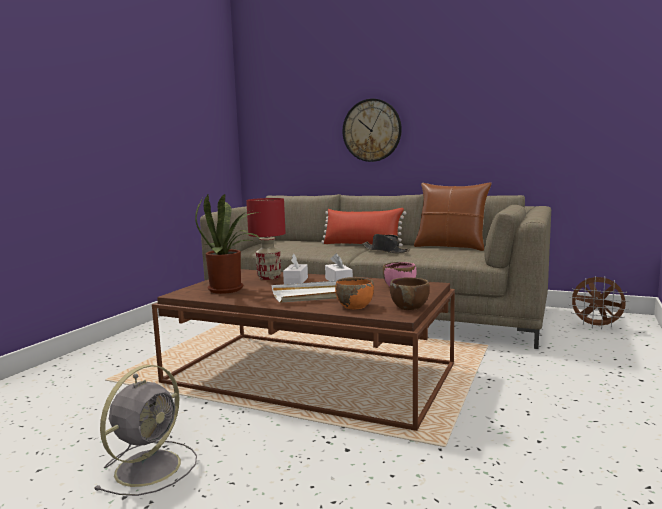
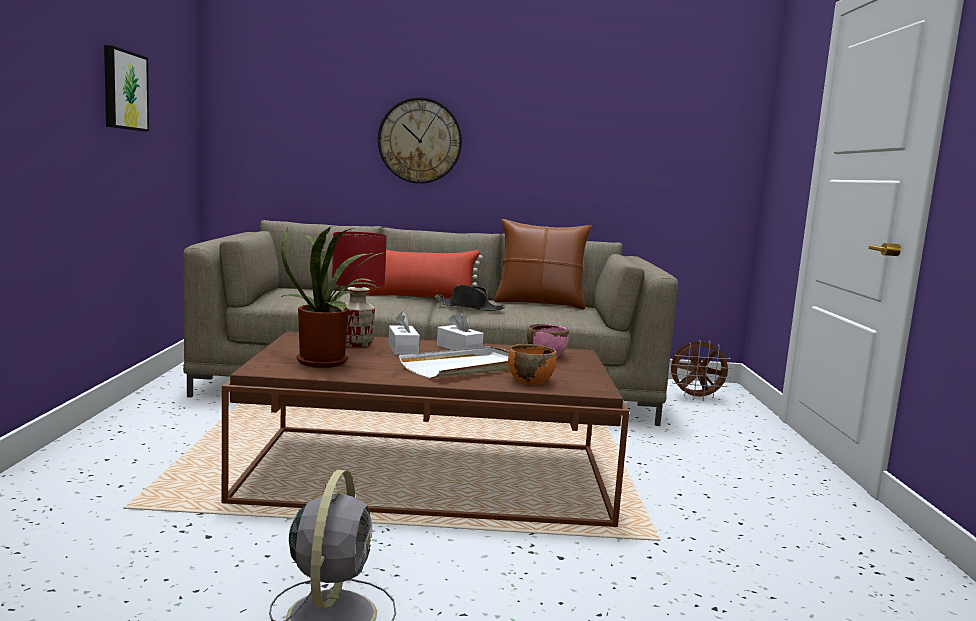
camera: 25 degrees left, 0 degrees up
brown bowl [390,277,429,310] -> none
none -> picture [104,45,149,132]

